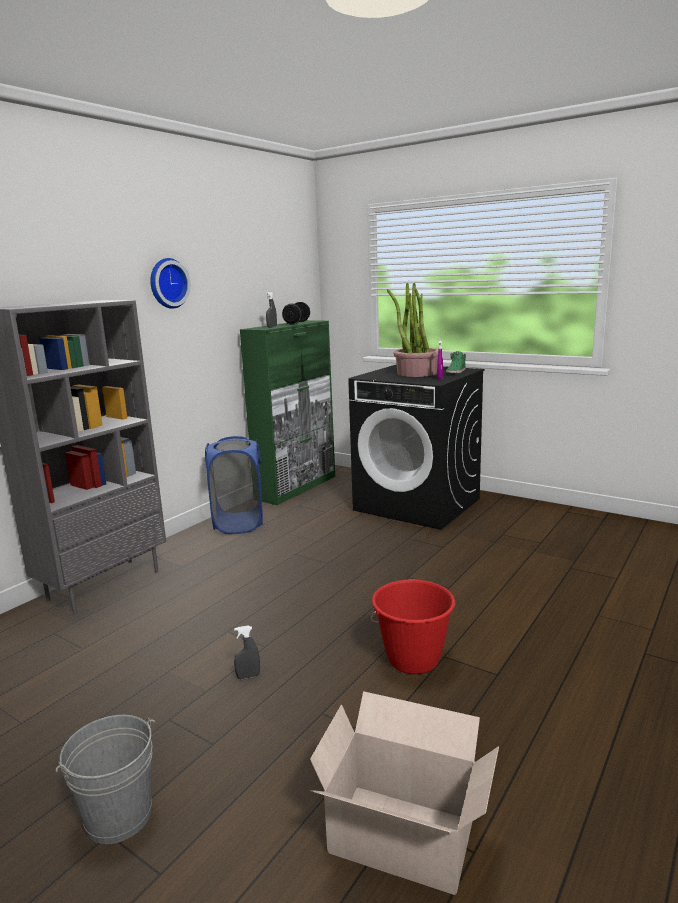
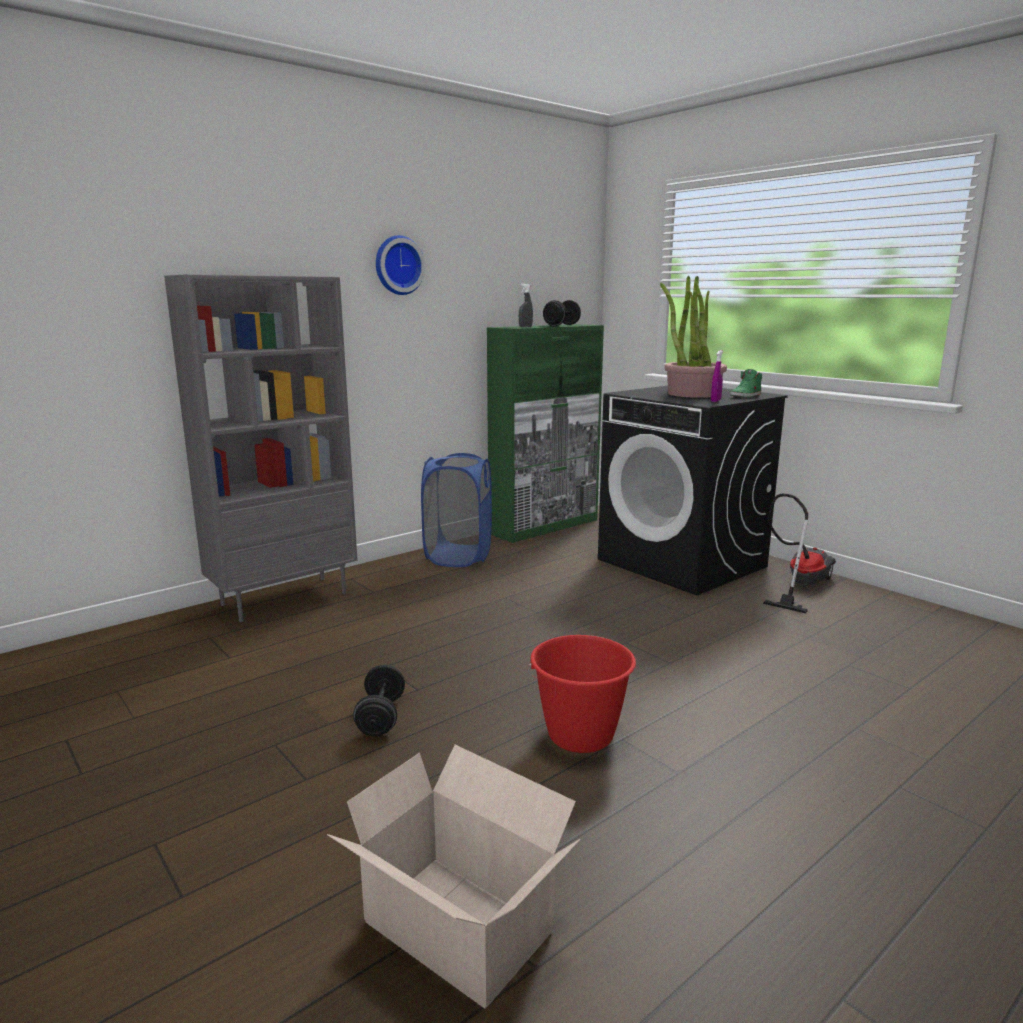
camera: 15 degrees right, 0 degrees up
grey bucket [56,715,155,844] -> none
grey spray bottle [234,625,260,679] -> black dumbbell [353,665,405,736]
none -> vacuum cleaner [763,493,836,613]

